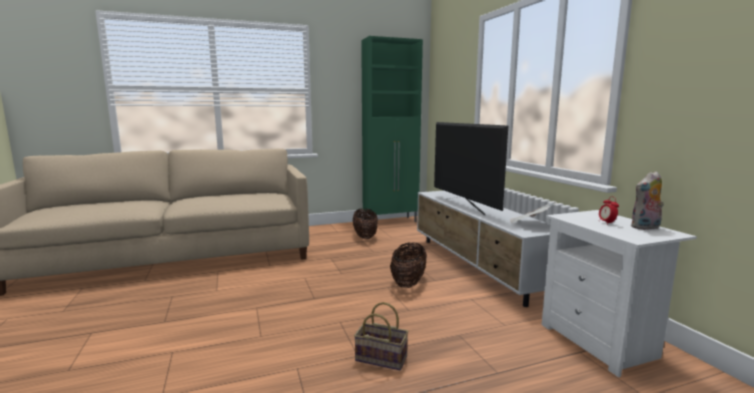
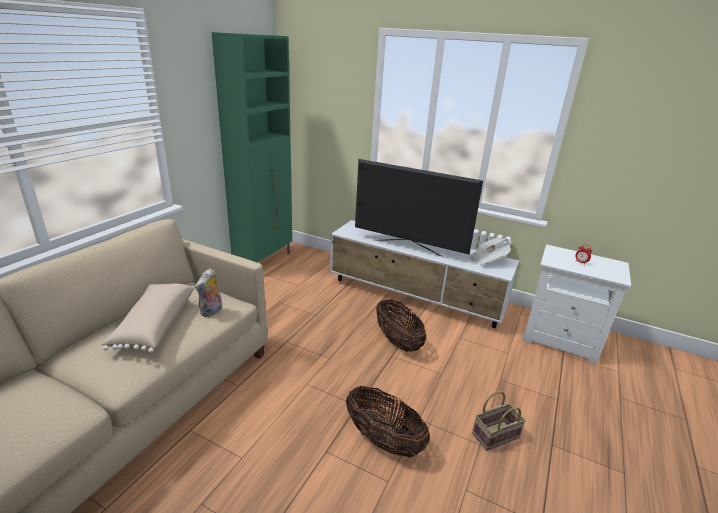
camera: 45 degrees left, 15 degrees up
basket [353,208,378,239] -> basket moved to [346,386,430,458]
plush toy [631,171,664,230] -> plush toy moved to [195,268,222,317]
none -> beige pillow [101,283,194,353]

